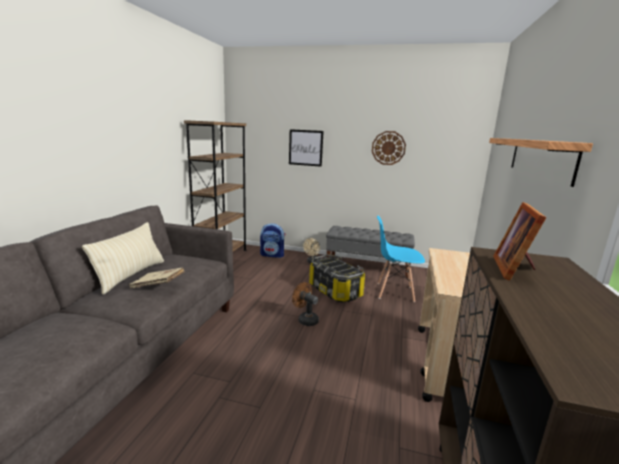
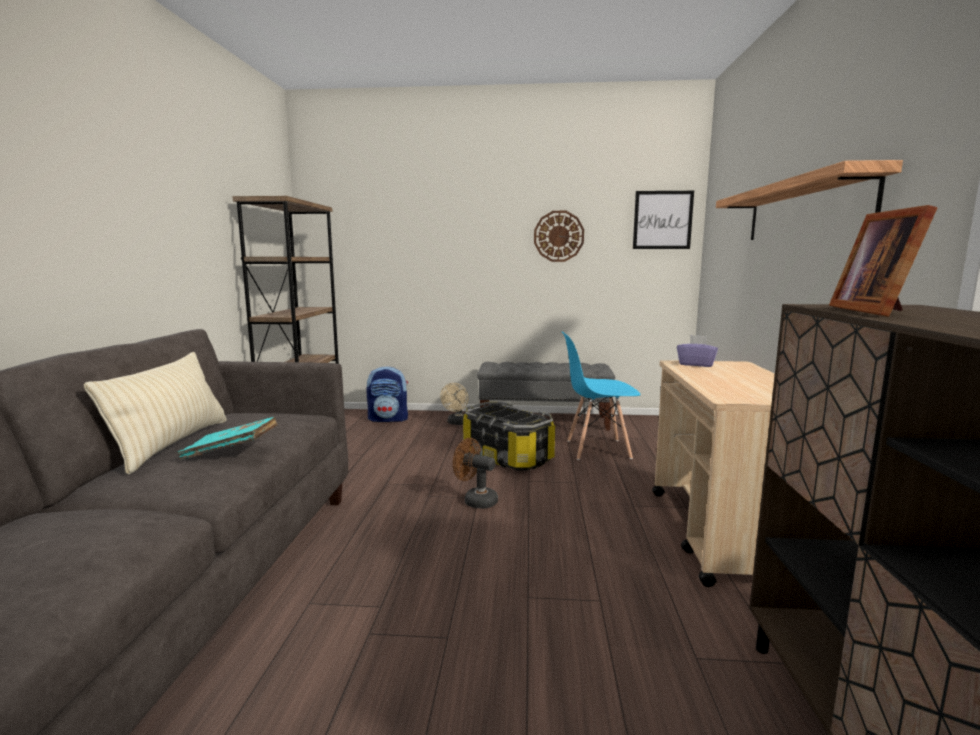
camera: 10 degrees left, 5 degrees down
beige book [129,268,185,288] -> turquoise book [177,417,278,460]
picture [289,129,324,167] -> picture moved to [633,191,694,249]
none -> purple tissue box [677,335,718,367]

